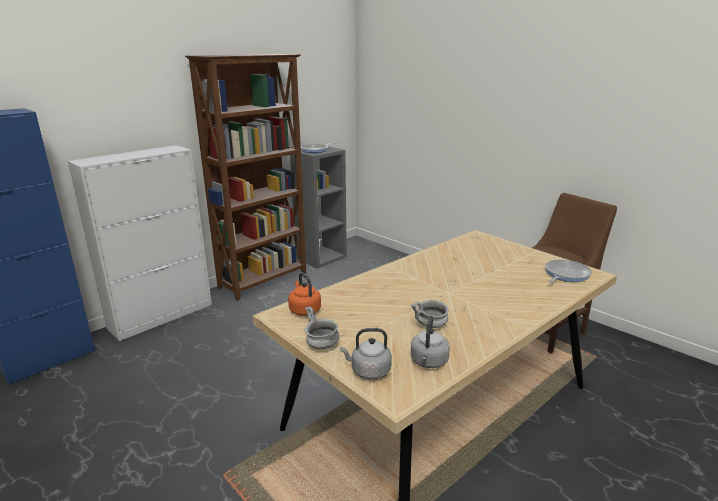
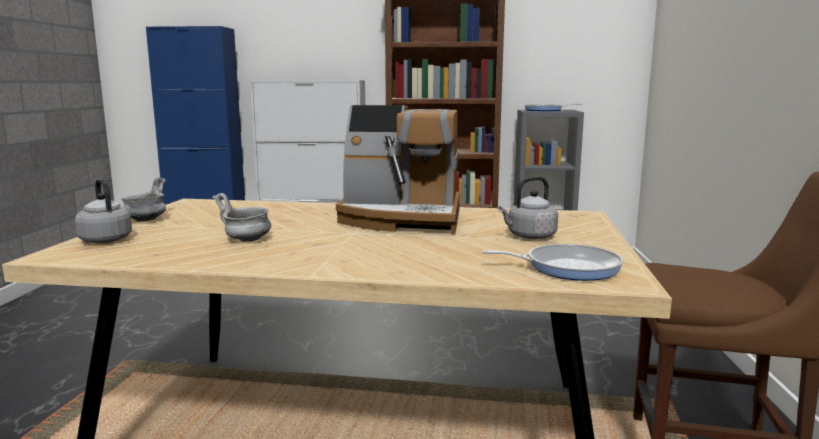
camera: 50 degrees right, 10 degrees down
orange kettle [288,273,321,316] -> none
grey kettle [411,316,450,368] -> grey kettle moved to [498,176,558,239]
none -> coffee machine [336,105,460,235]

